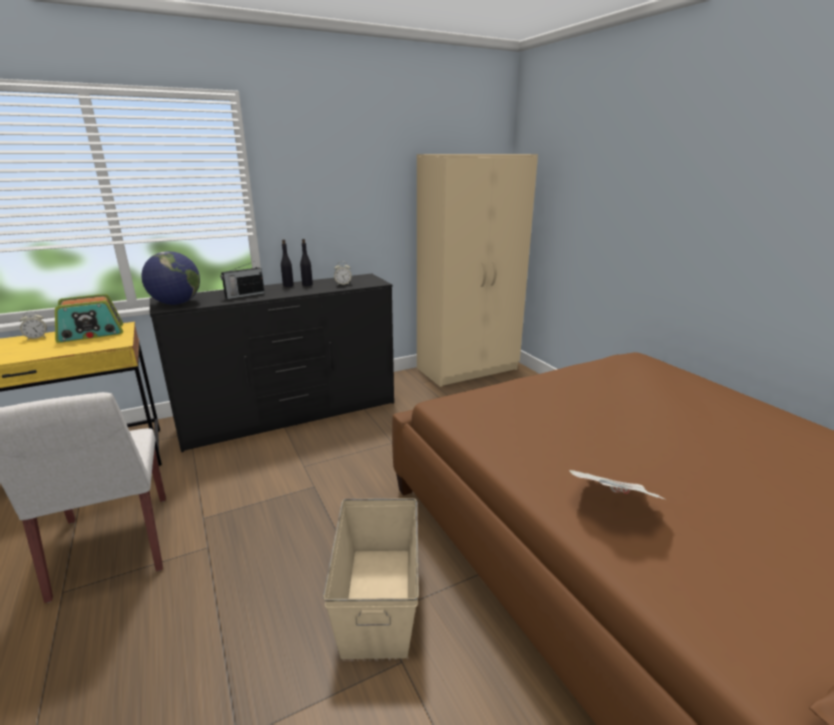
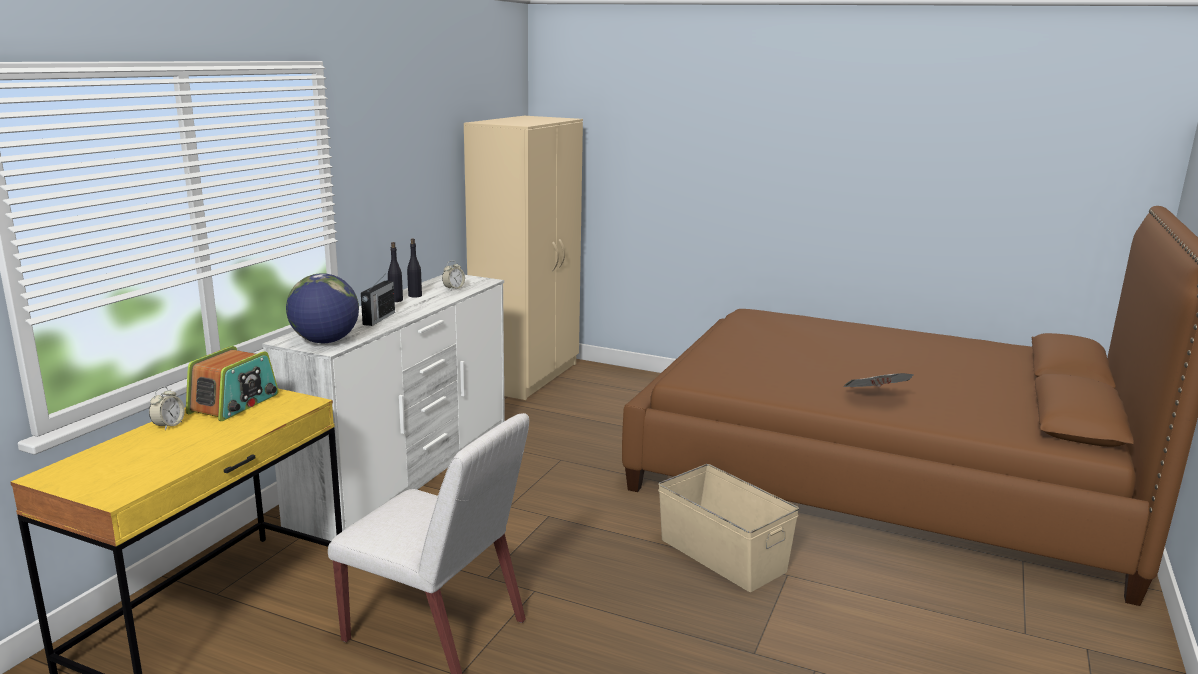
camera: 40 degrees left, 5 degrees down
black dresser [150,274,394,452] -> white dresser [262,275,505,541]

